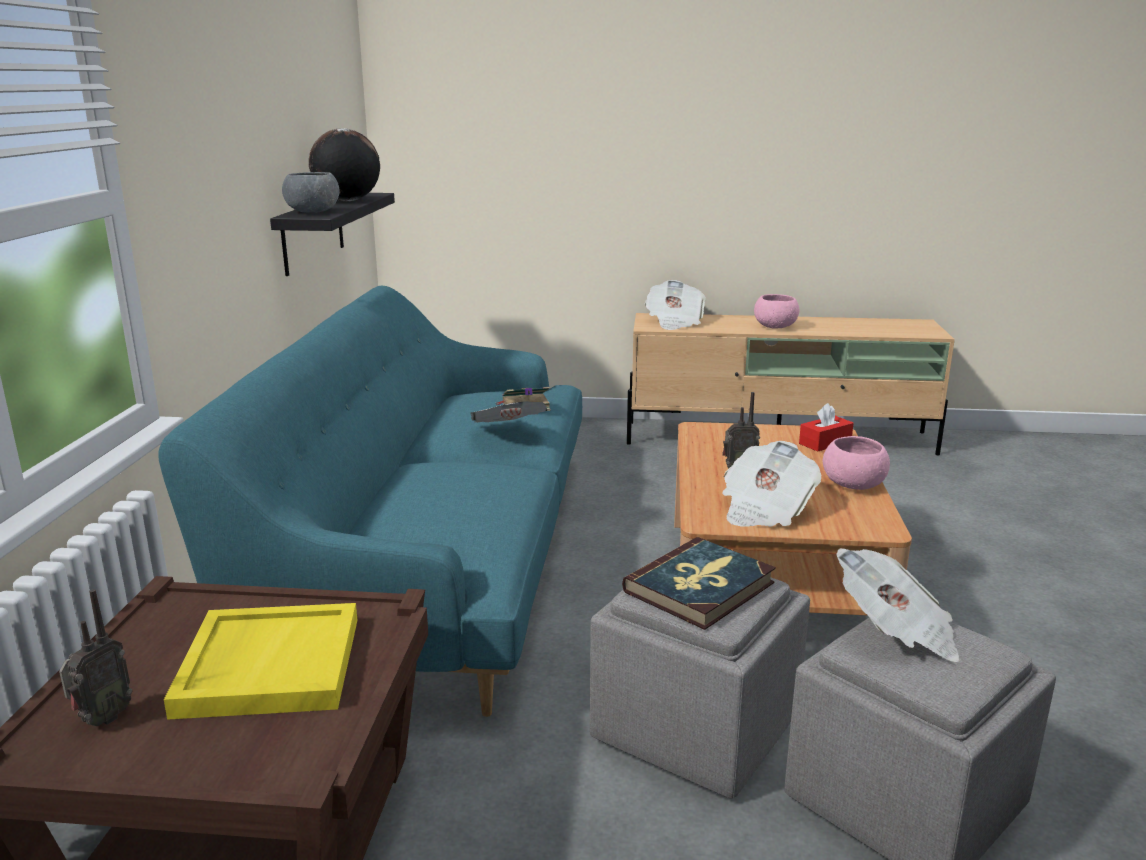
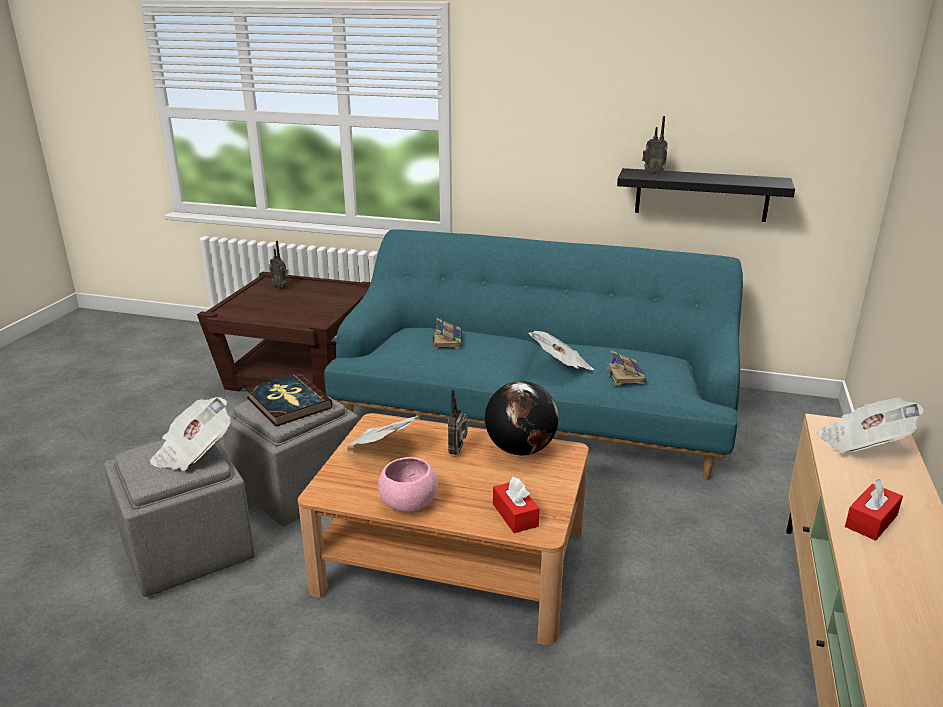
camera: 100 degrees right, 5 degrees up
yellow tray [164,603,357,720] -> none
grey bowl [282,172,340,213] -> radio [642,116,668,175]
globe [309,128,380,201] -> globe moved to [485,381,559,455]
pink bowl [754,294,799,329] -> red tissue box [845,479,903,541]
none -> book [432,318,462,349]

